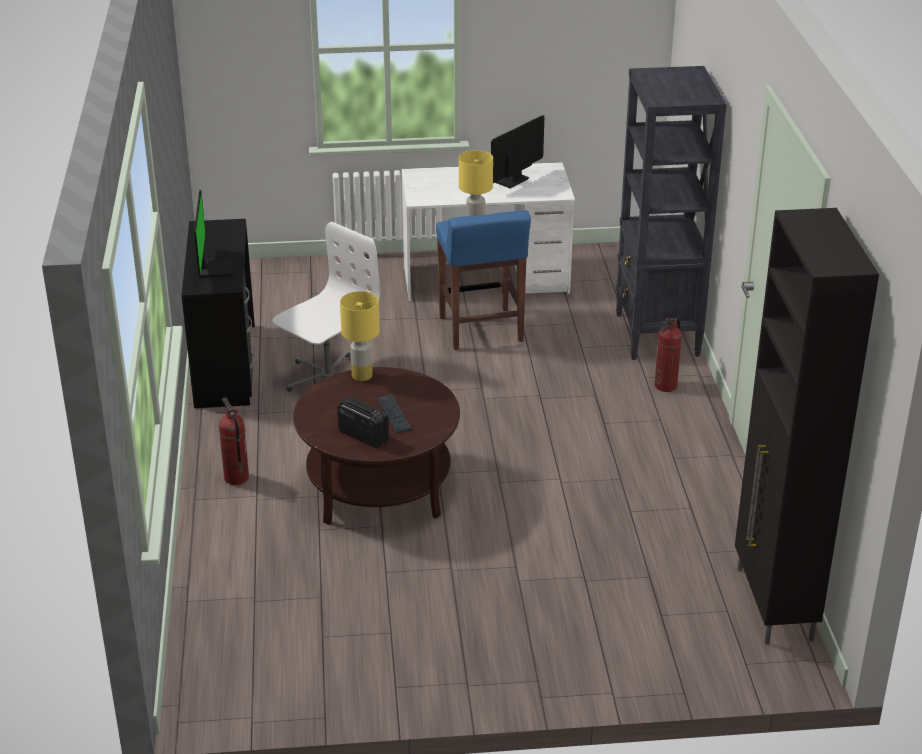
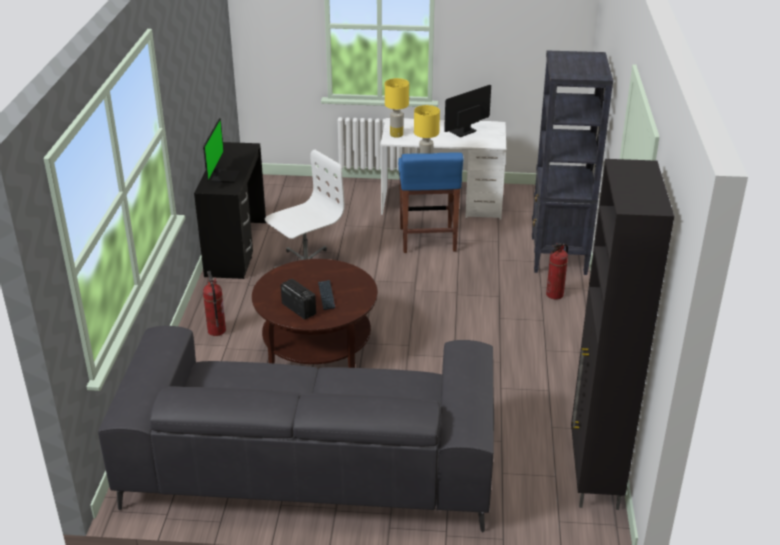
camera: 10 degrees right, 0 degrees up
yellow table lamp [340,291,380,381] -> yellow table lamp moved to [385,78,409,138]
none -> grey sofa [98,326,494,532]

